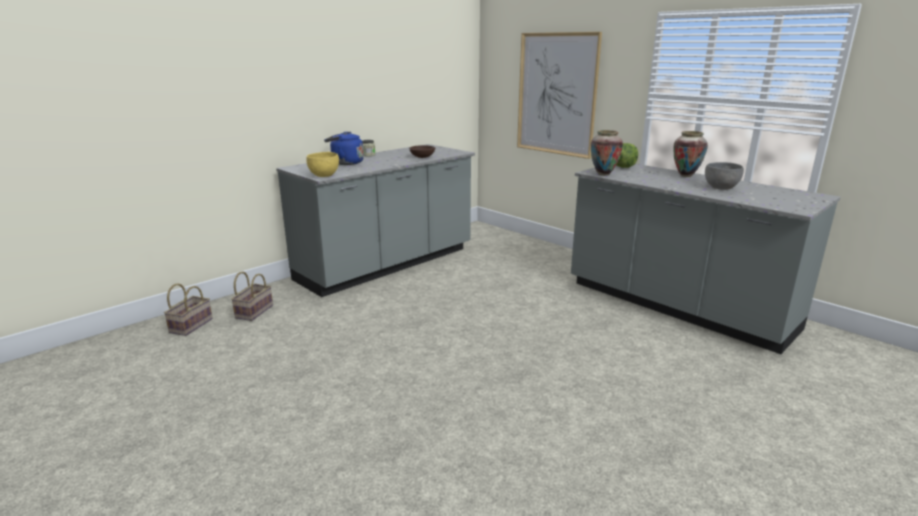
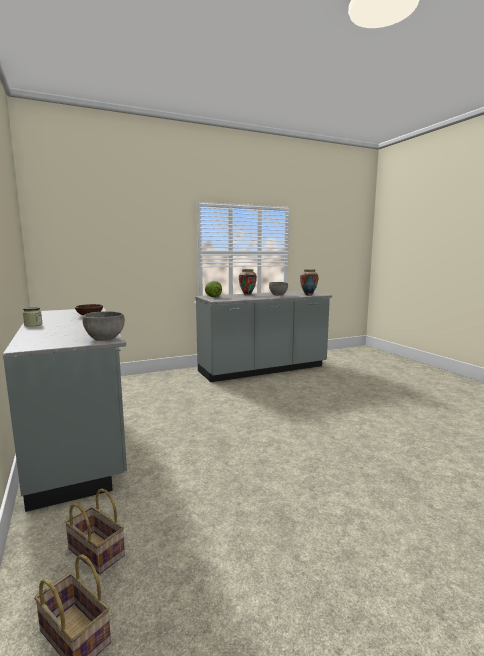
camera: 70 degrees left, 10 degrees down
yellow bowl [306,152,339,177] -> grey bowl [83,311,125,341]
blue kettle [324,132,364,165] -> none
picture [517,32,602,159] -> none
vase [591,130,623,176] -> vase moved to [300,269,319,295]

